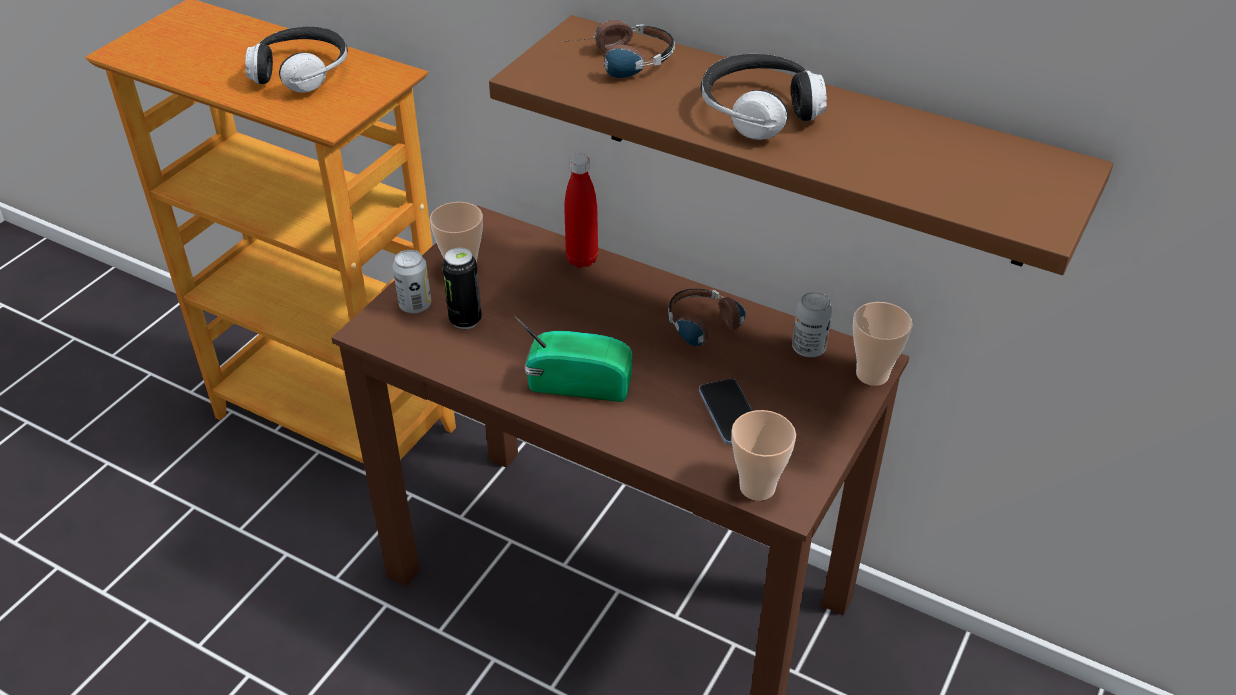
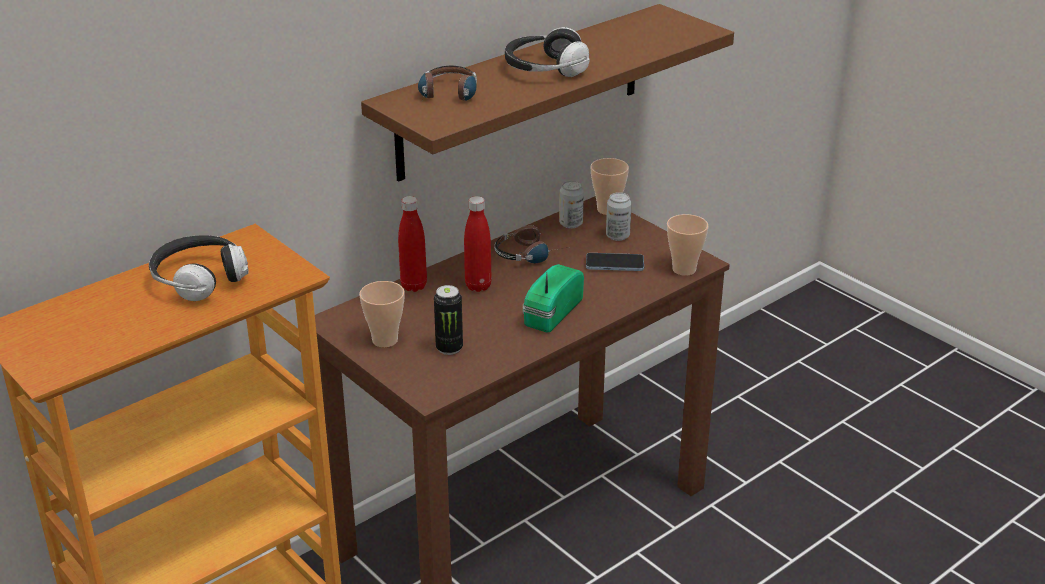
camera: 70 degrees left, 10 degrees down
can [393,250,431,313] -> can moved to [606,192,632,241]
none -> red bottle [464,196,492,292]

